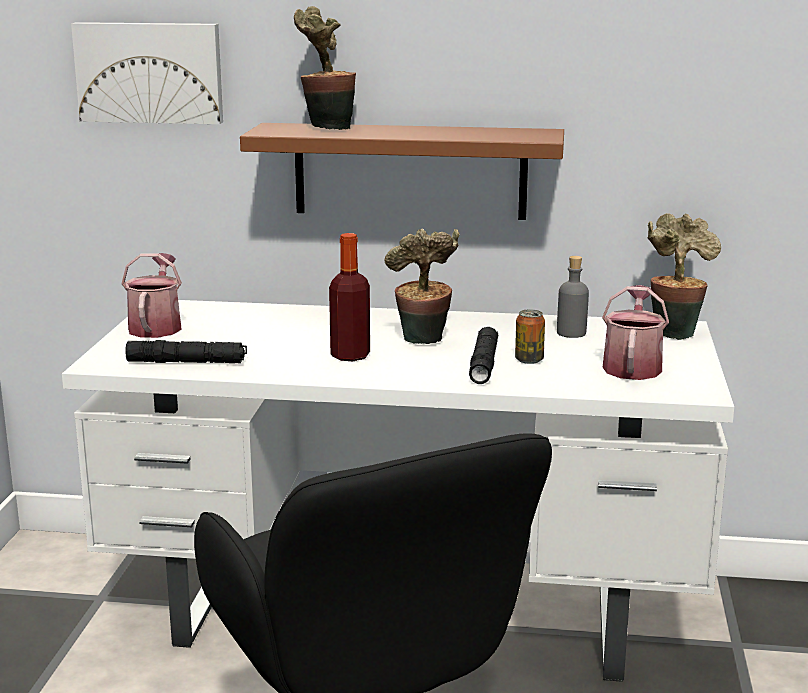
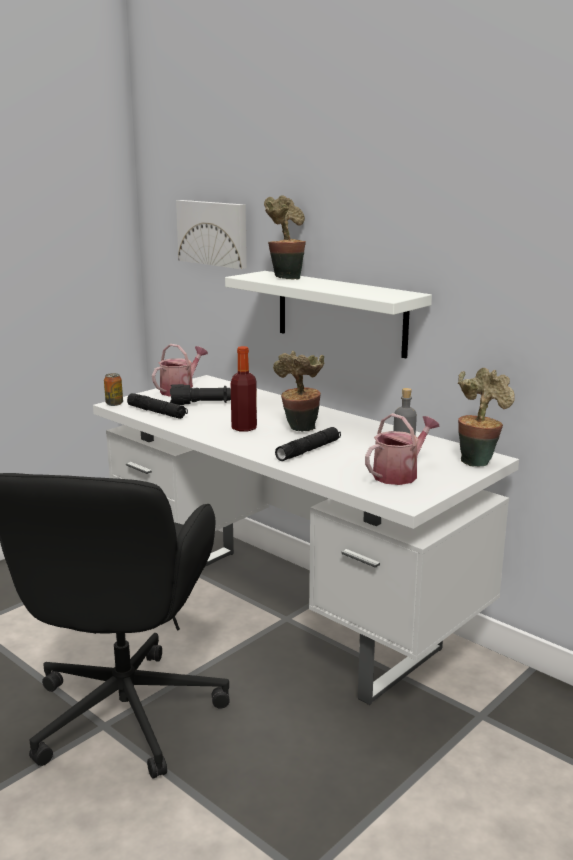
camera: 35 degrees right, 0 degrees up
brown shelf [240,123,564,220] -> white shelf [225,271,432,358]
can [515,309,545,364] -> can moved to [104,373,123,406]
none -> black flashlight [170,384,231,405]

